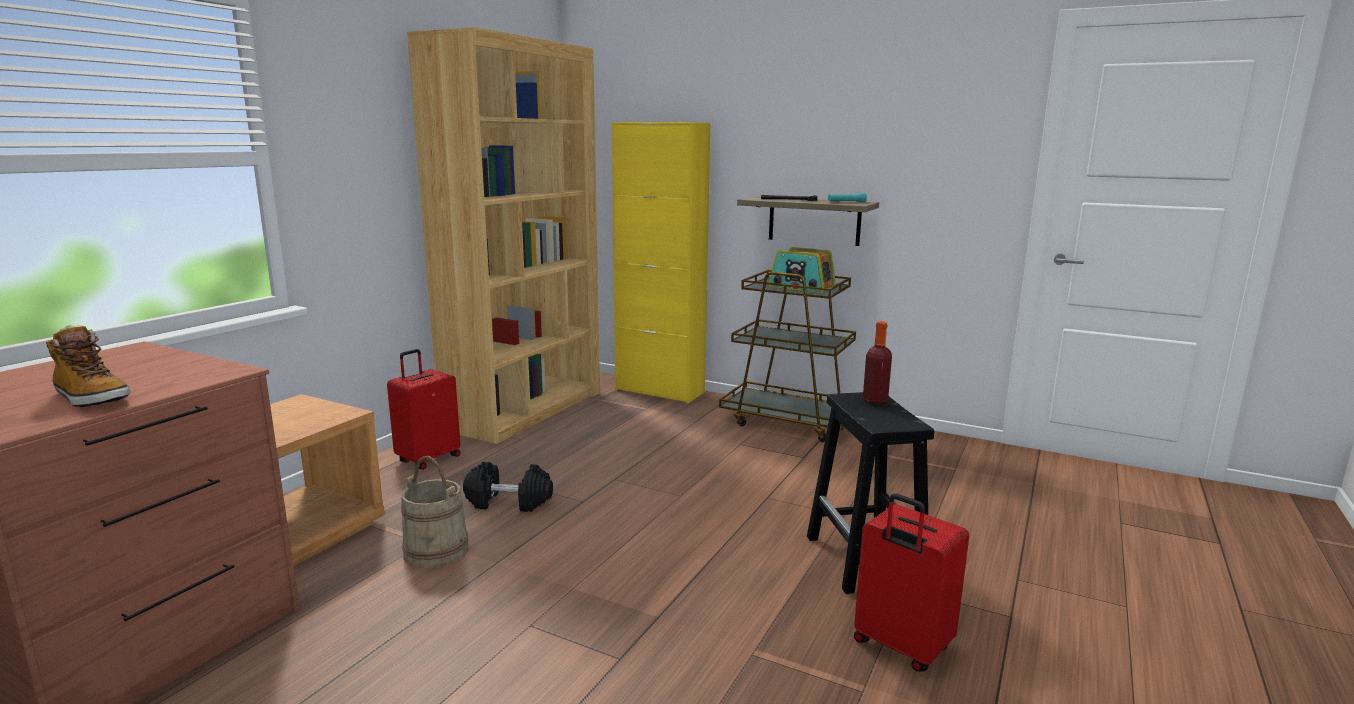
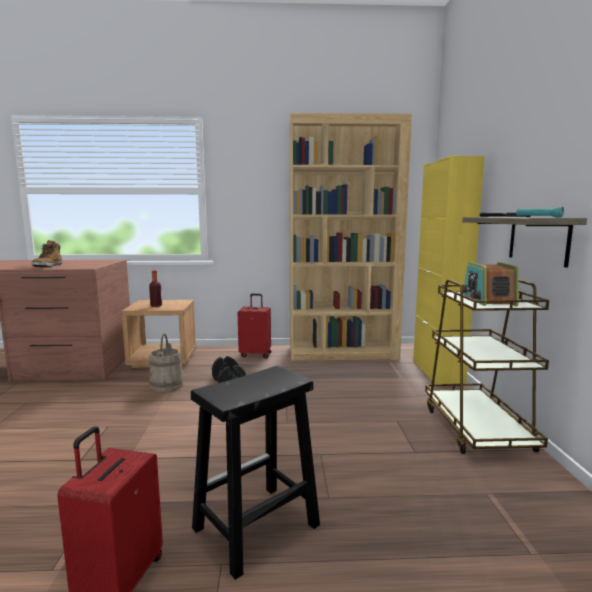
camera: 60 degrees right, 5 degrees down
bottle [863,321,892,404] -> bottle moved to [149,270,162,307]

